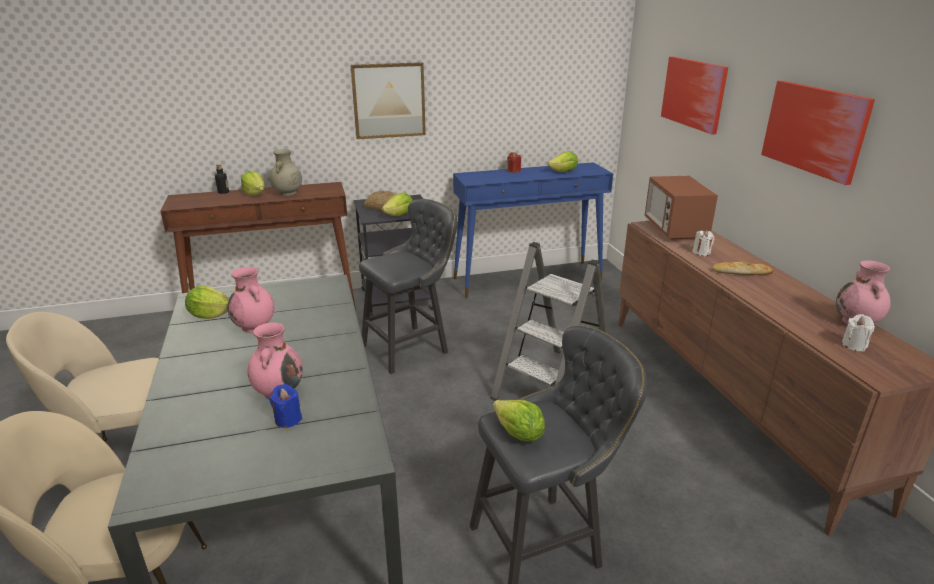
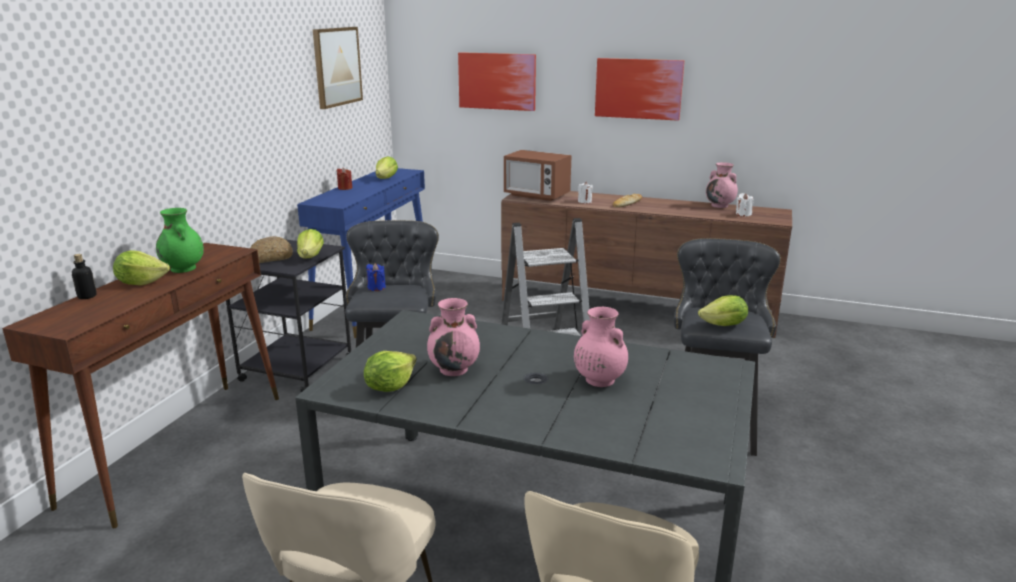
camera: 55 degrees left, 5 degrees down
blue candle [269,384,302,428] -> blue candle moved to [366,263,386,291]
beige vase [270,149,302,196] -> green vase [156,208,204,273]
picture [350,62,426,139] -> picture moved to [313,27,363,109]

